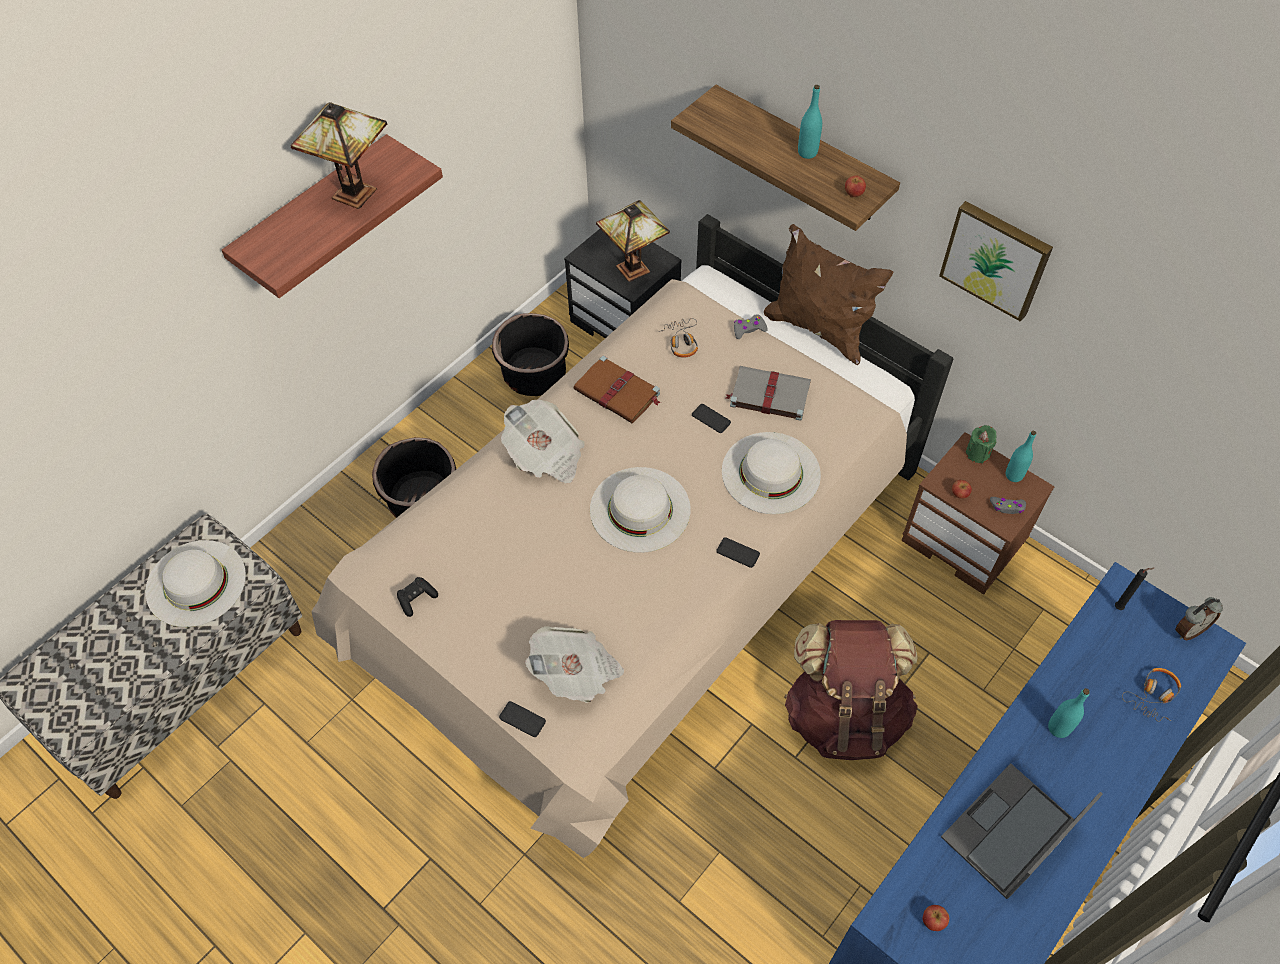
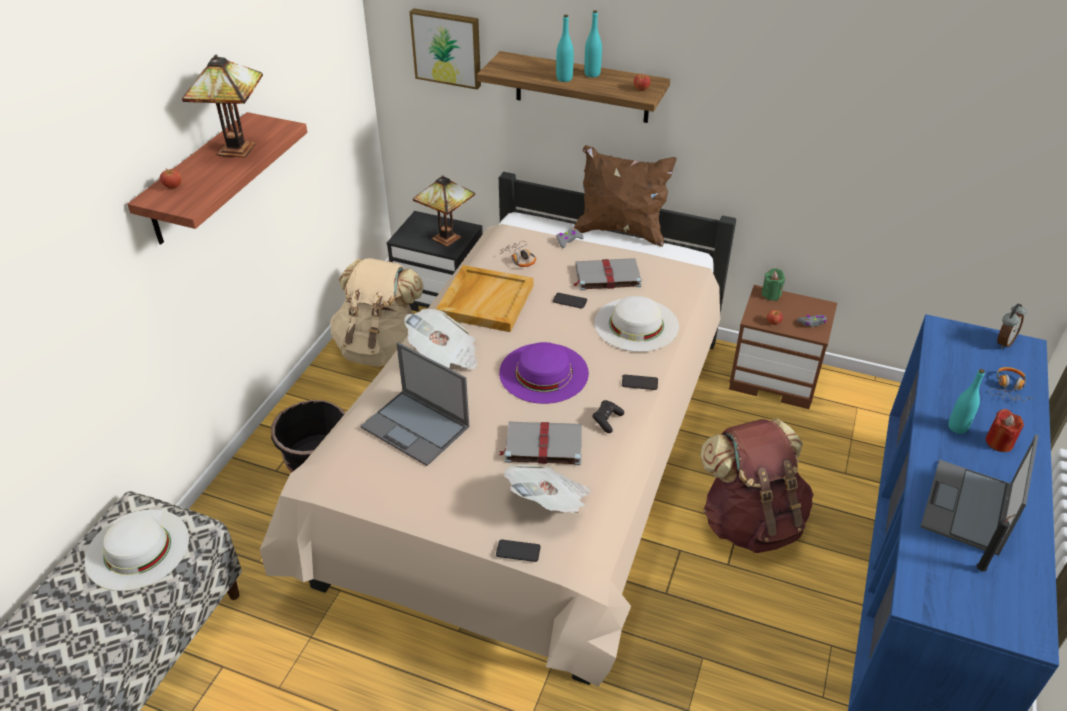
camera: 20 degrees left, 15 degrees down
black game controller [397,577,438,617] -> black game controller moved to [592,400,624,433]
black planter [492,313,569,396] -> beige backpack [330,258,424,367]
brown book [574,355,661,423] -> beige tray [436,265,533,332]
white hat [590,467,691,553] -> purple hat [499,342,589,404]
apple [922,905,949,931] -> apple moved to [160,169,182,189]
picture [939,201,1053,322] -> picture moved to [409,8,481,90]
turquoise bottle [1006,431,1036,482] -> turquoise bottle moved to [556,14,574,82]
black candle [1115,568,1154,610] -> black candle moved to [976,514,1016,572]
none -> laptop [360,342,470,466]
none -> grey book [499,421,582,465]
none -> red candle [986,409,1024,452]

